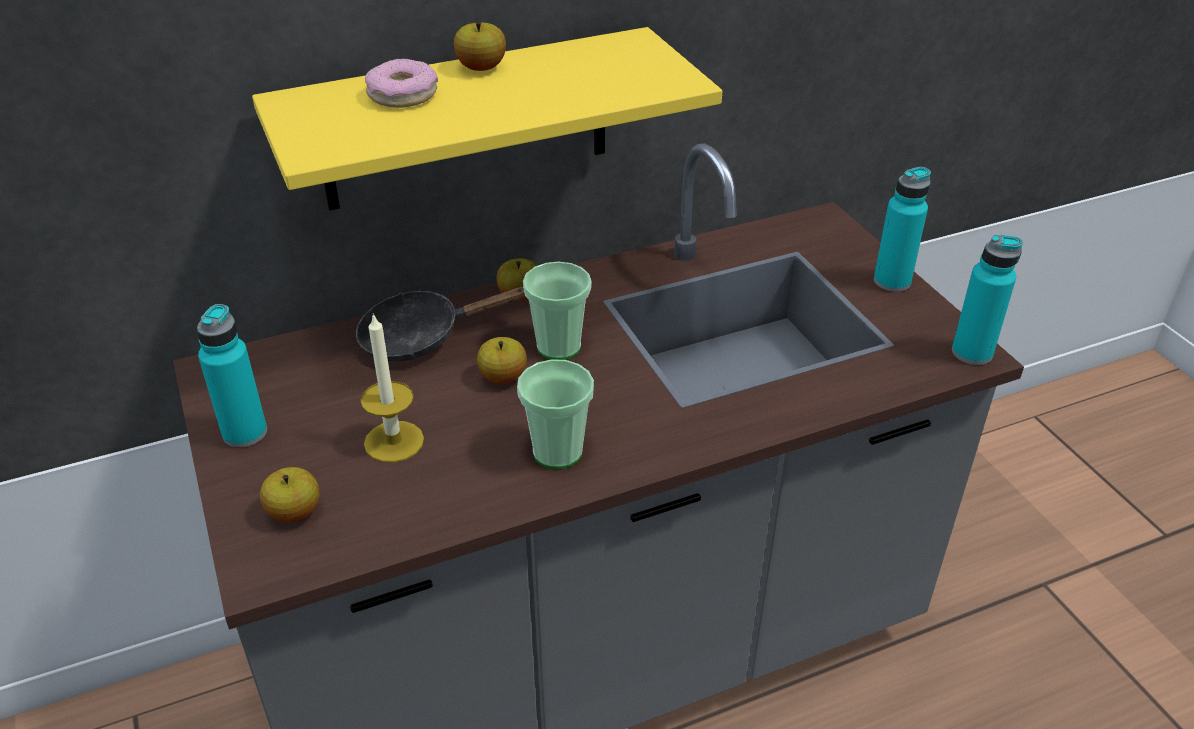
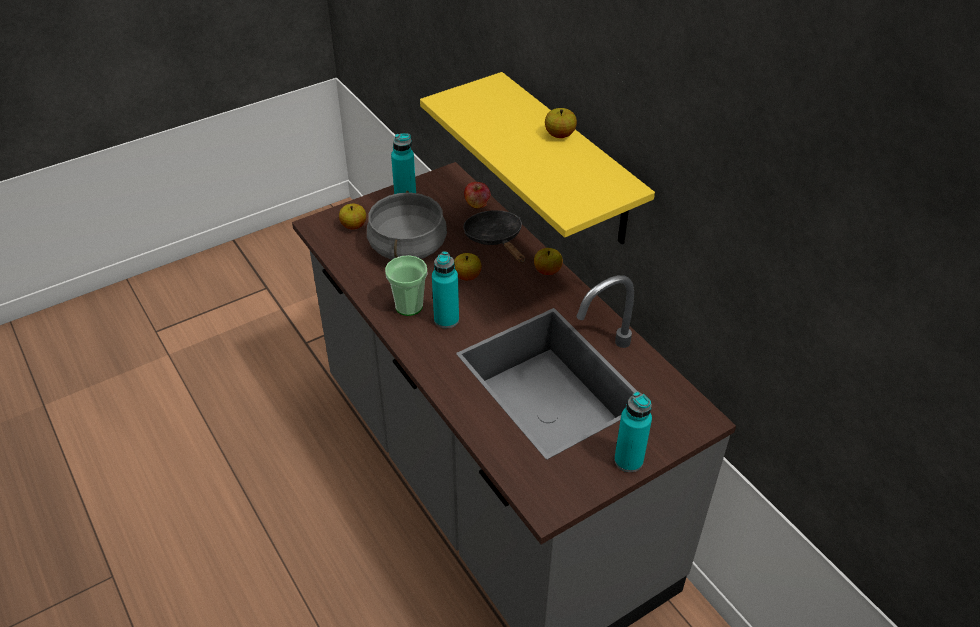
camera: 80 degrees right, 5 degrees up
candle [360,313,424,463] -> grey cooking pot [367,190,447,260]
donut [365,59,438,108] -> none
cup [523,262,591,360] -> none
turquoise bottle [952,235,1023,365] -> turquoise bottle moved to [432,252,459,328]
none -> apple [464,182,491,209]

